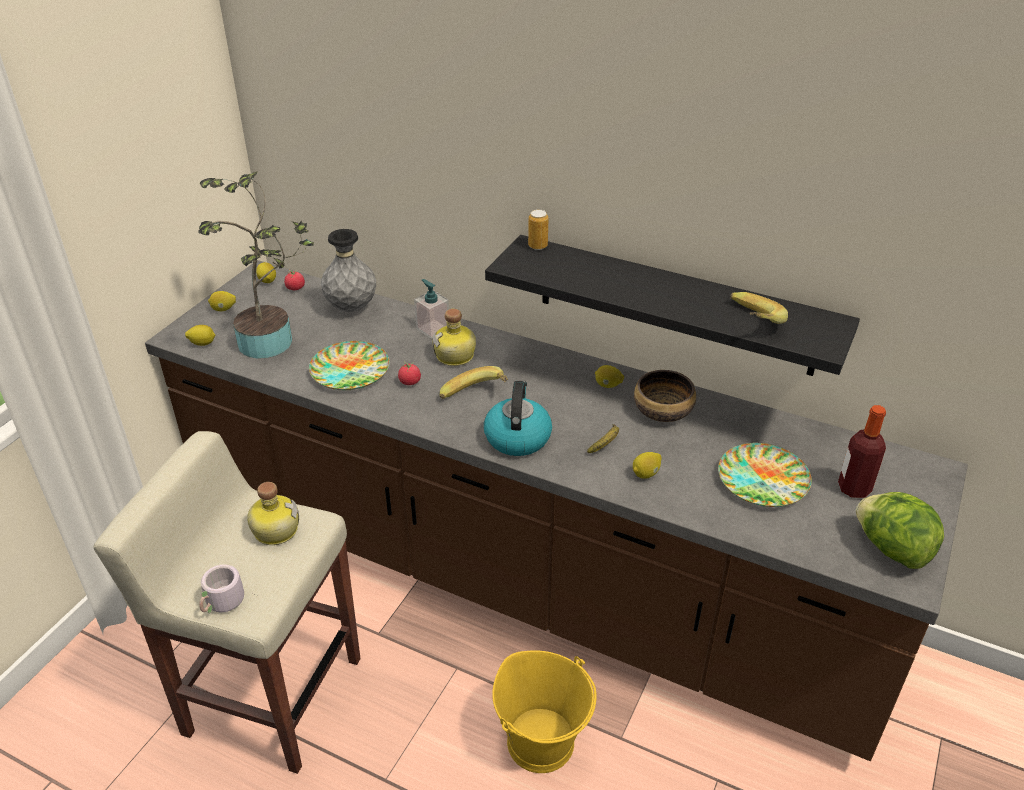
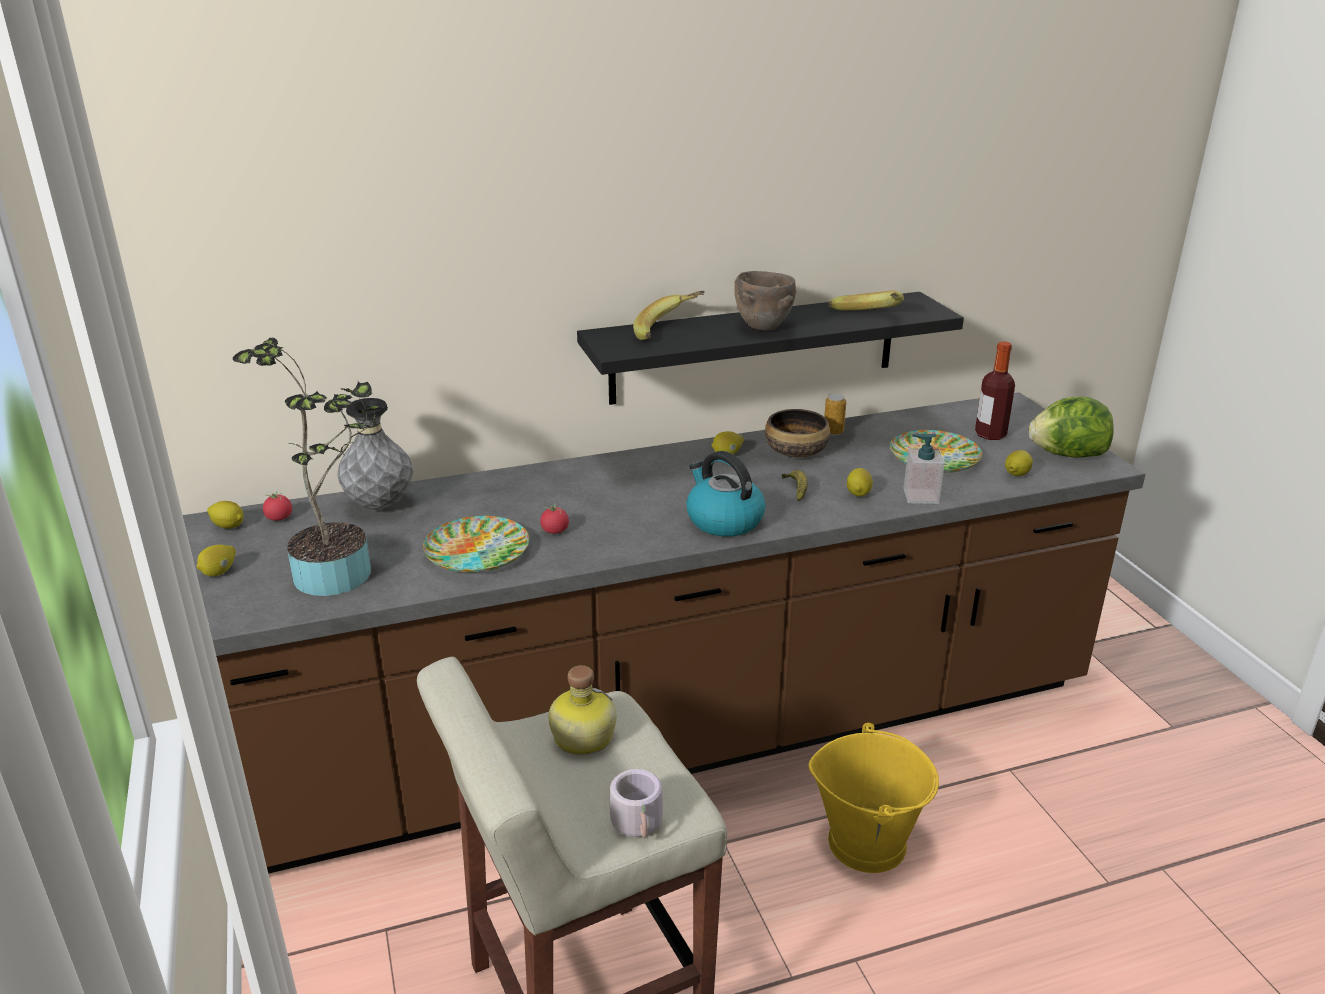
camera: 45 degrees left, 10 degrees down
lemon [185,325,215,346] -> lemon moved to [1005,450,1033,476]
soap dispenser [414,279,449,339] -> soap dispenser moved to [903,434,945,504]
bottle [433,309,476,366] -> none
banana [440,366,508,399] -> banana moved to [633,291,705,340]
can [528,209,549,250] -> can moved to [824,394,846,435]
none -> brown bowl [734,271,796,330]

